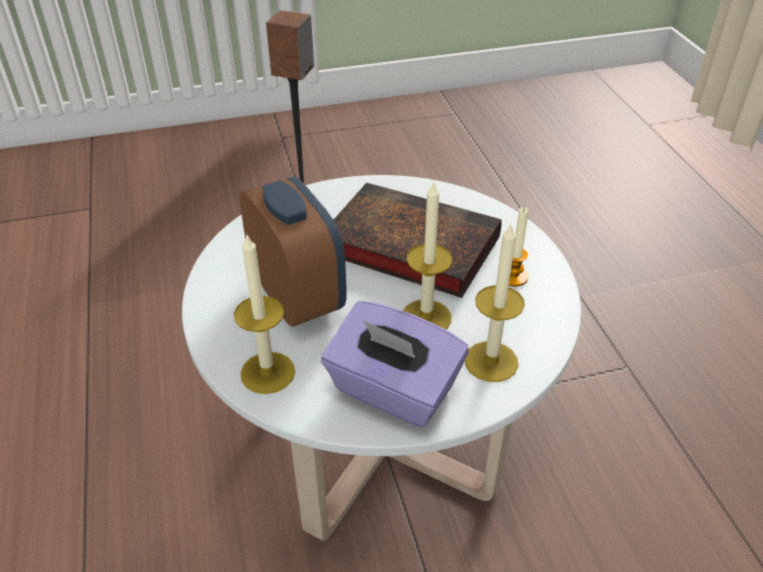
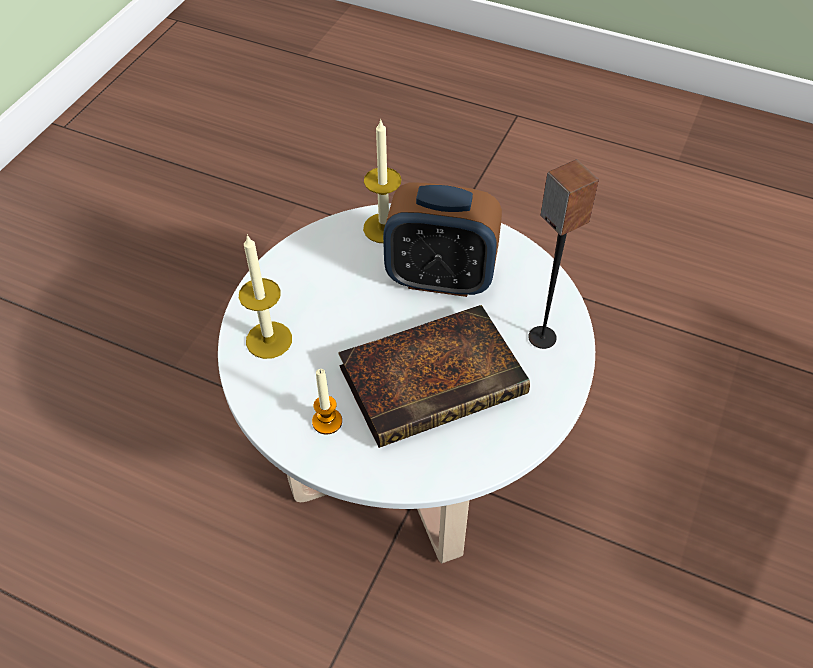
camera: 130 degrees right, 10 degrees up
purple tissue box [321,301,469,427] -> none
candle [403,182,452,330] -> none

